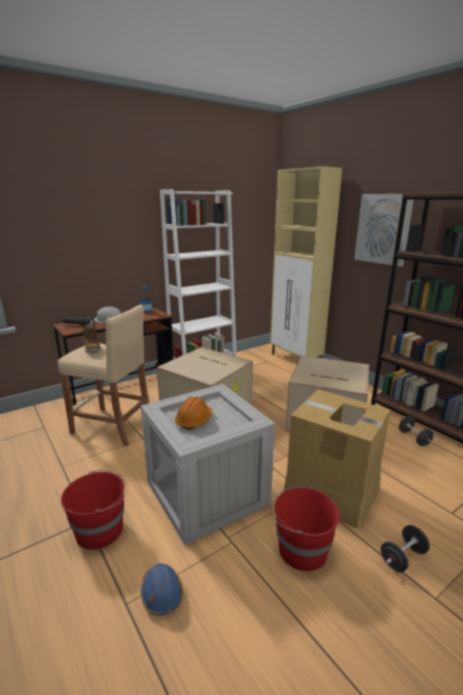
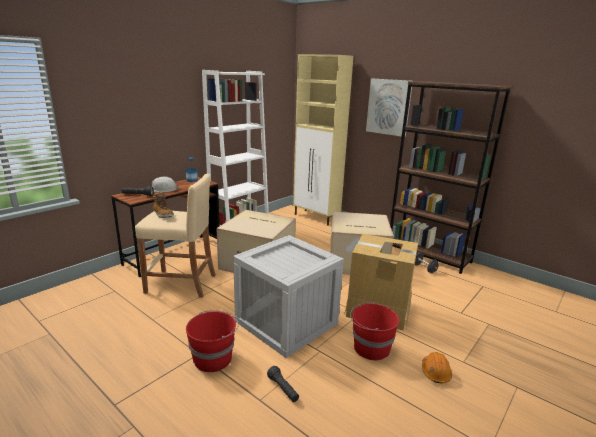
camera: 15 degrees left, 0 degrees up
blue hard hat [141,563,183,616] -> black flashlight [267,366,299,402]
orange hard hat [175,397,212,430] -> orange hard hat moved to [422,352,452,383]
black dumbbell [381,525,430,572] -> none

